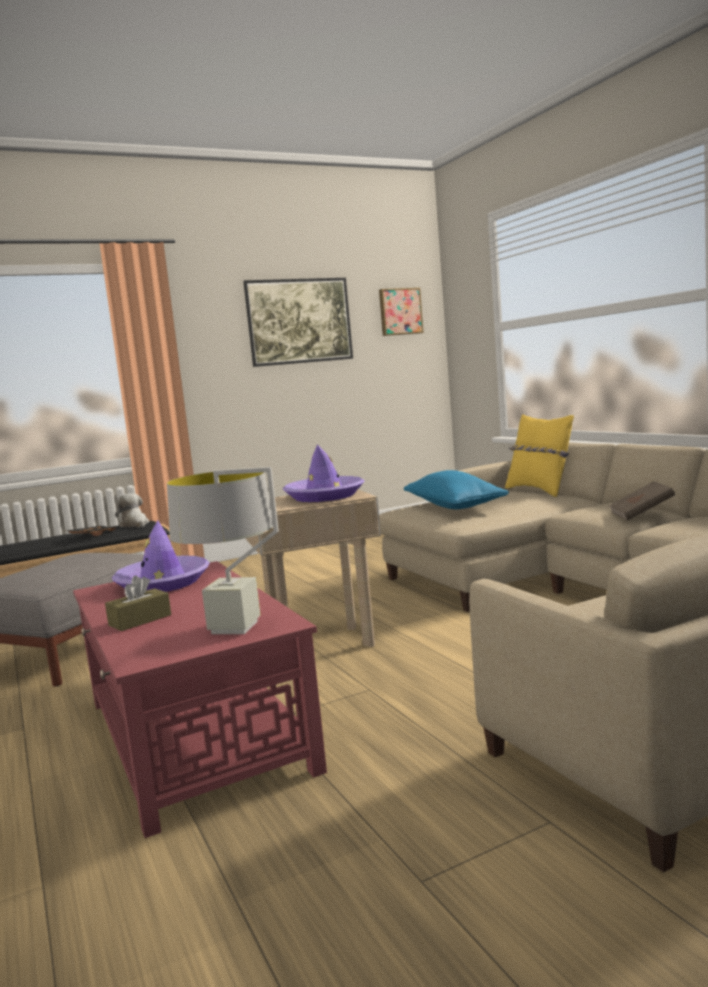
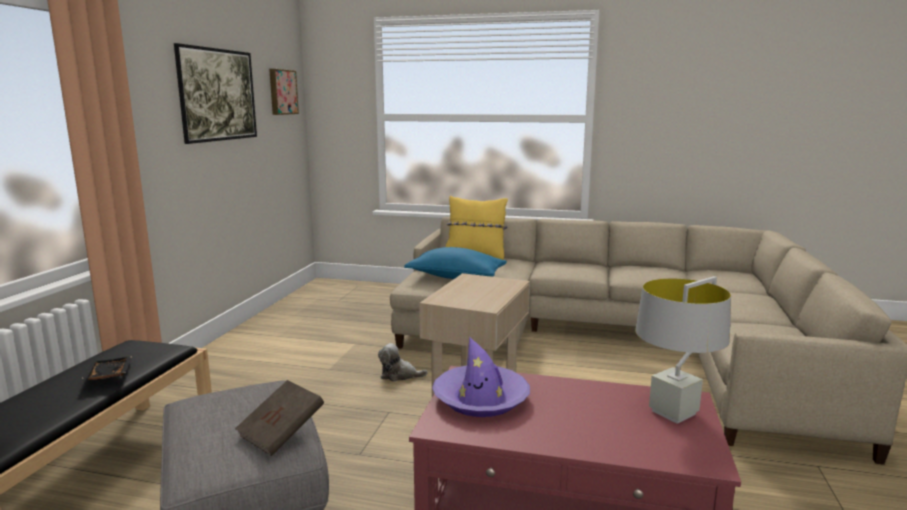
camera: 50 degrees left, 5 degrees up
brown tissue box [105,576,171,631] -> none
plush toy [115,493,149,528] -> plush toy moved to [378,343,428,382]
purple hat [283,445,365,502] -> none
brown book [609,481,675,521] -> brown book moved to [235,380,324,456]

